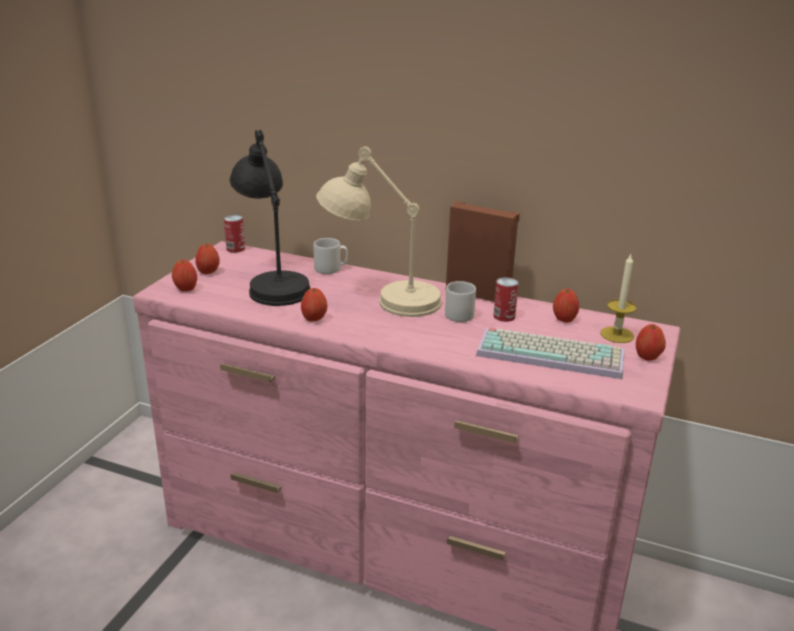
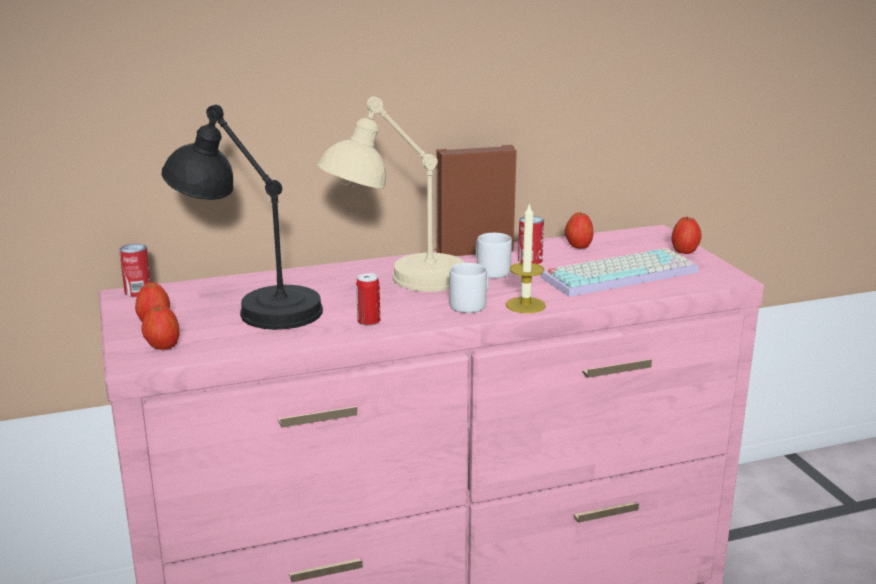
camera: 40 degrees left, 5 degrees down
apple [301,288,327,322] -> can [356,273,380,326]
grey mug [314,238,348,274] -> grey mug moved to [449,263,488,313]
candle [600,254,637,343] -> candle moved to [506,202,546,313]

